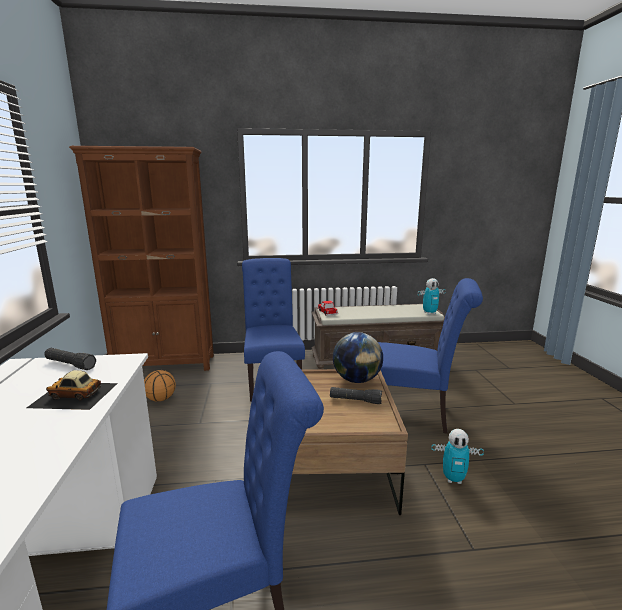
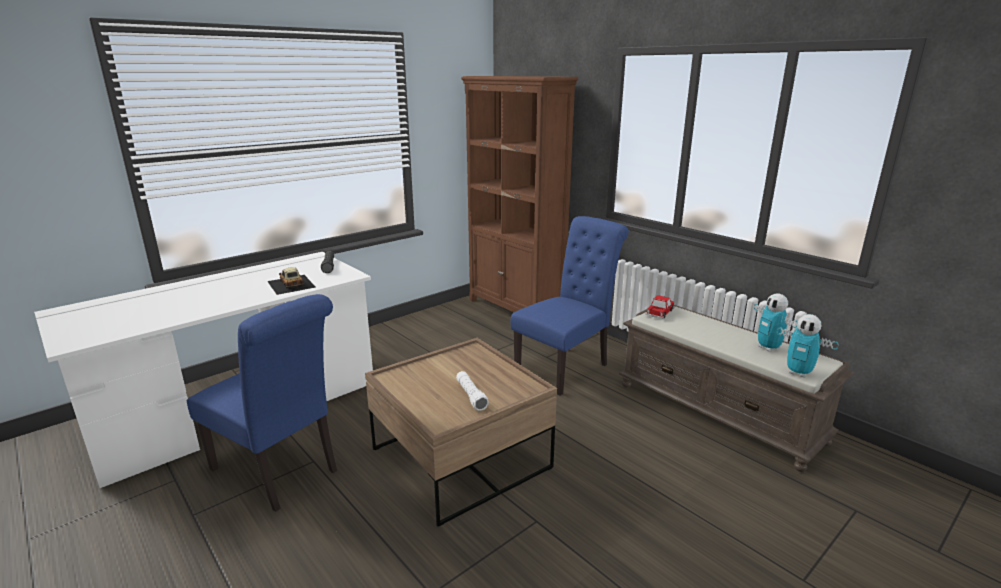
camera: 55 degrees right, 5 degrees up
basketball [144,370,176,402] -> none
black flashlight [330,387,382,404] -> white flashlight [456,371,489,411]
globe [333,332,383,383] -> none
blue chair [378,278,483,434] -> none
toy robot [432,429,484,484] -> toy robot moved to [754,293,798,352]

